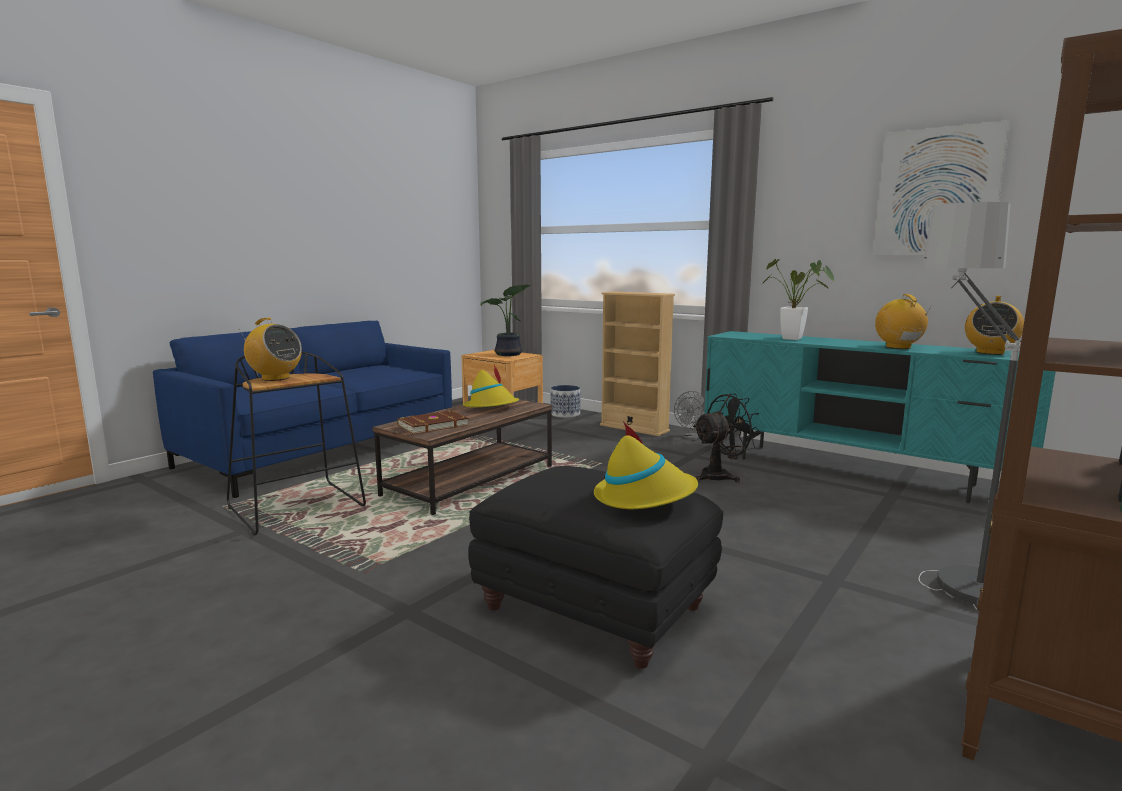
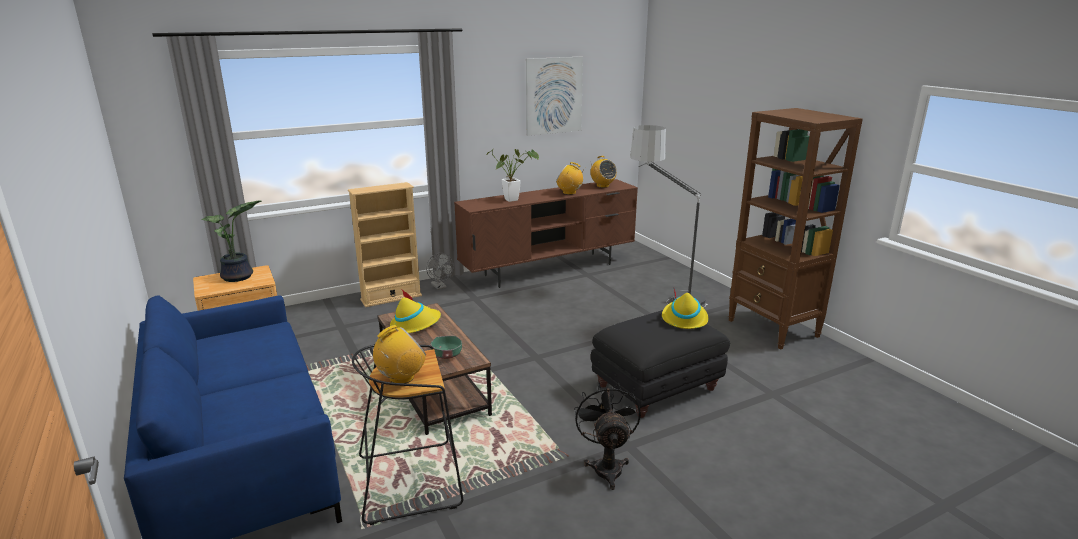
camera: 65 degrees left, 10 degrees up
brown book [397,410,469,434] -> green bowl [431,336,462,359]
planter [550,385,580,418] -> none
black fan [693,393,761,483] -> black fan moved to [574,383,641,490]
turquoise tv stand [704,331,1056,503] -> brown tv stand [454,179,638,288]

